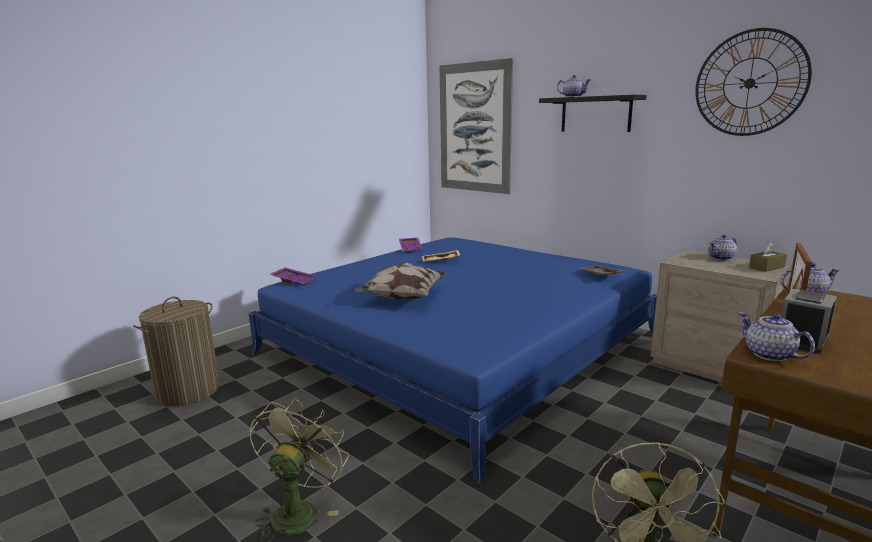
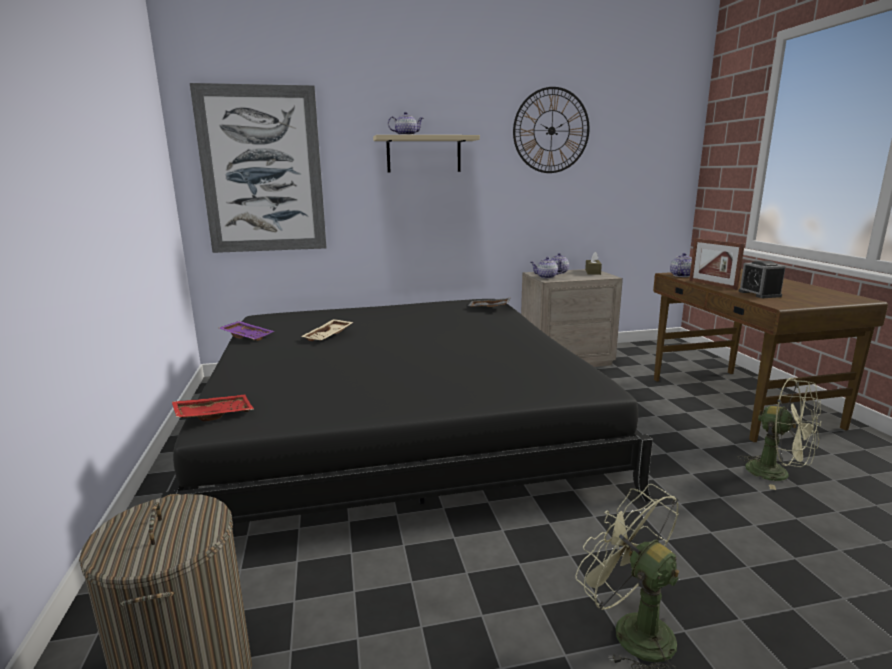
camera: 55 degrees left, 0 degrees up
blue bed [249,237,657,484] -> black bed [161,299,653,524]
purple tray [269,268,318,285] -> red tray [172,395,254,421]
pillow [353,263,446,300] -> none
black shelf [539,95,647,132] -> beige shelf [373,135,480,173]
teapot [739,312,815,361] -> teapot moved to [531,257,565,279]

